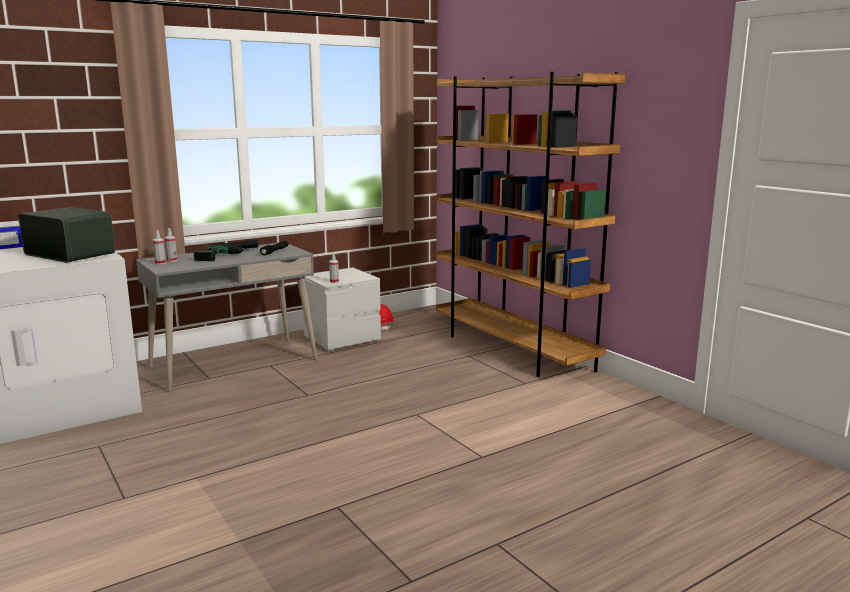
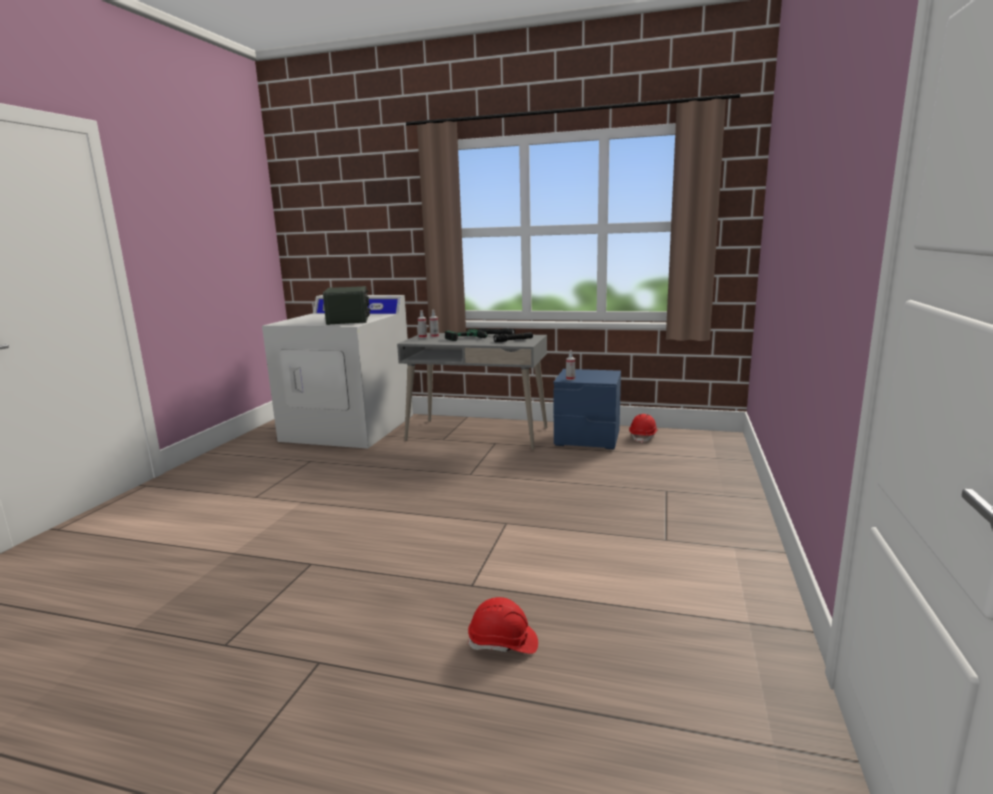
camera: 50 degrees right, 0 degrees up
white nightstand [302,268,381,351] -> blue nightstand [553,369,621,449]
brown bookcase [436,72,626,377] -> none
none -> red hard hat [468,597,538,654]

